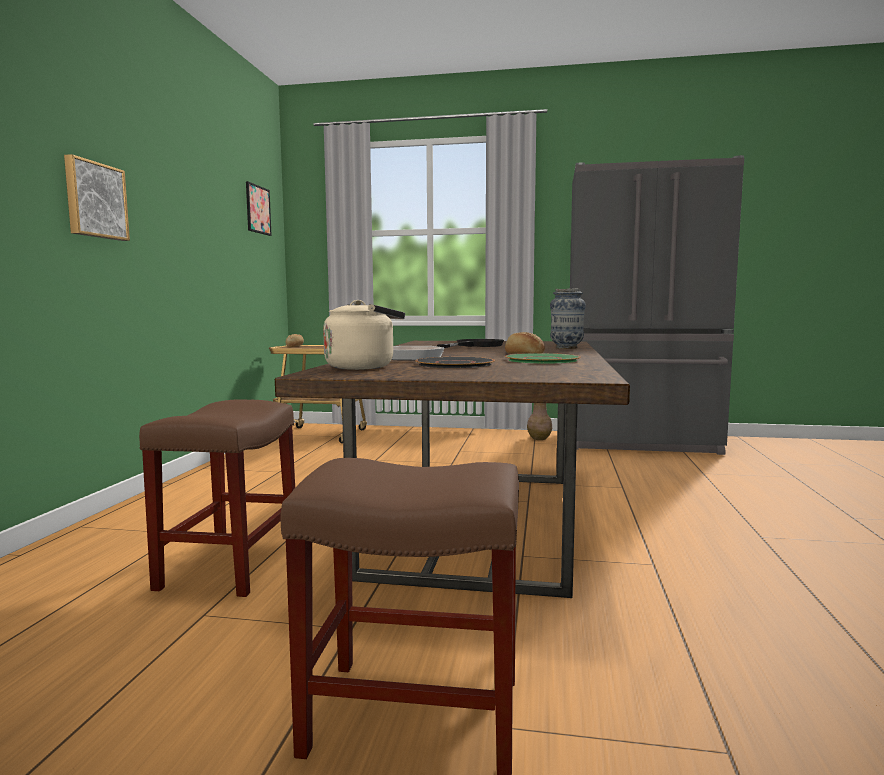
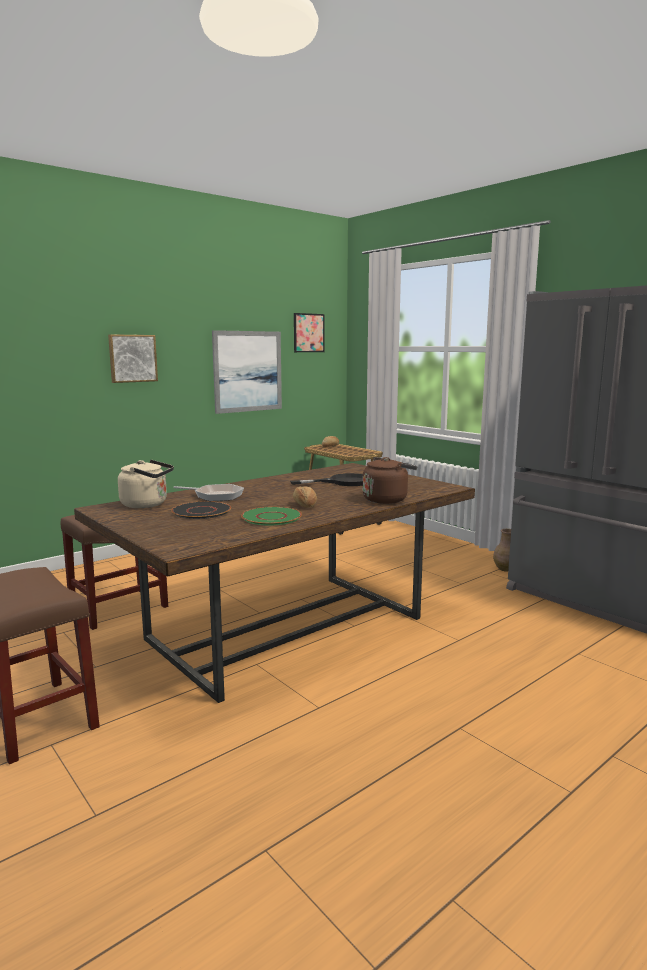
camera: 40 degrees right, 5 degrees up
vase [550,288,586,349] -> brown kettle [363,457,417,504]
none -> picture [212,330,282,414]

